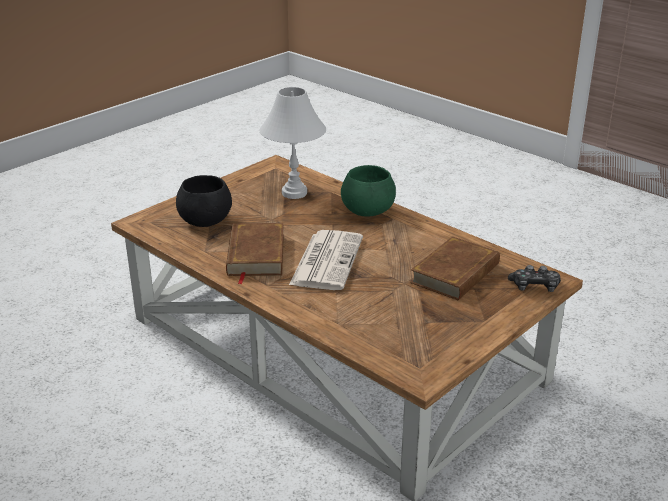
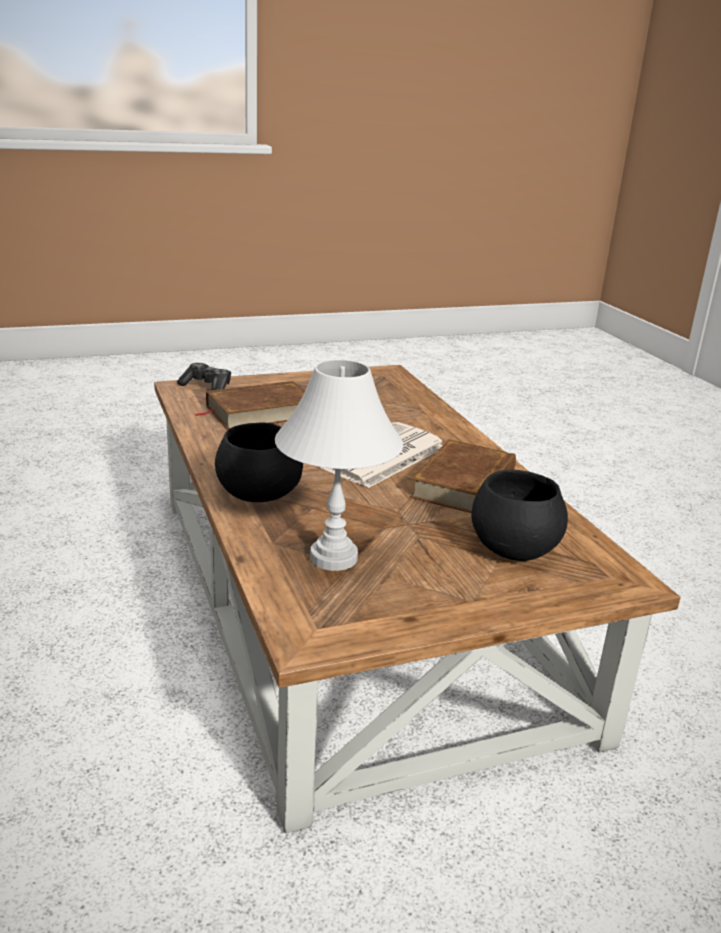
camera: 155 degrees left, 5 degrees down
green bowl [341,165,396,216] -> black bowl [215,423,303,502]

